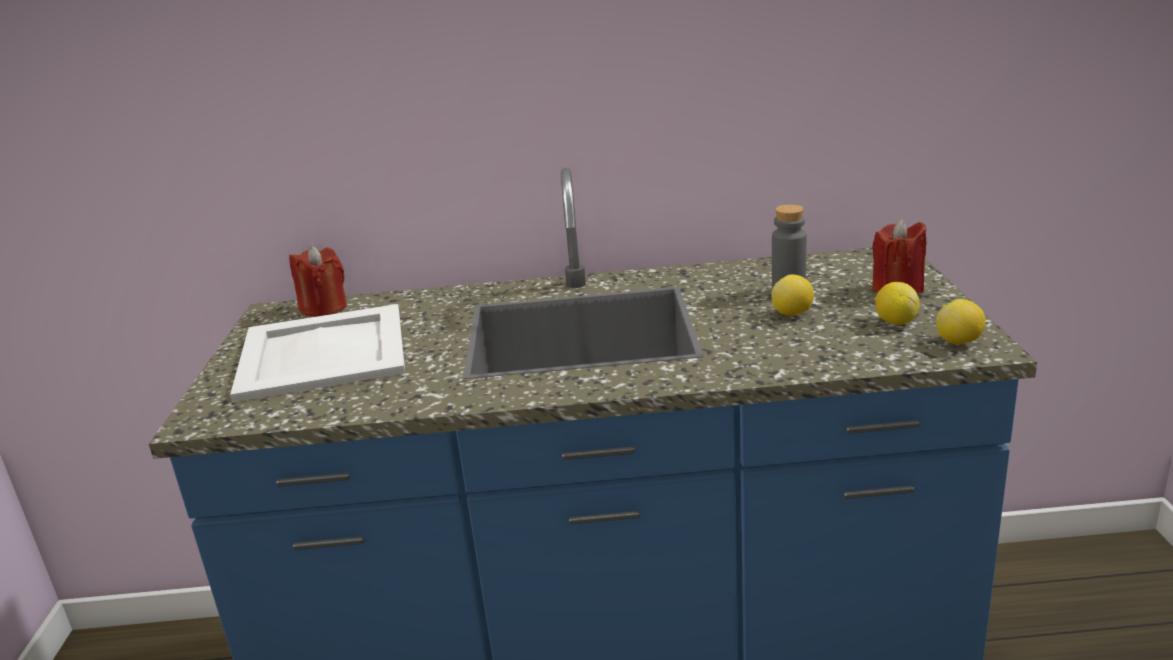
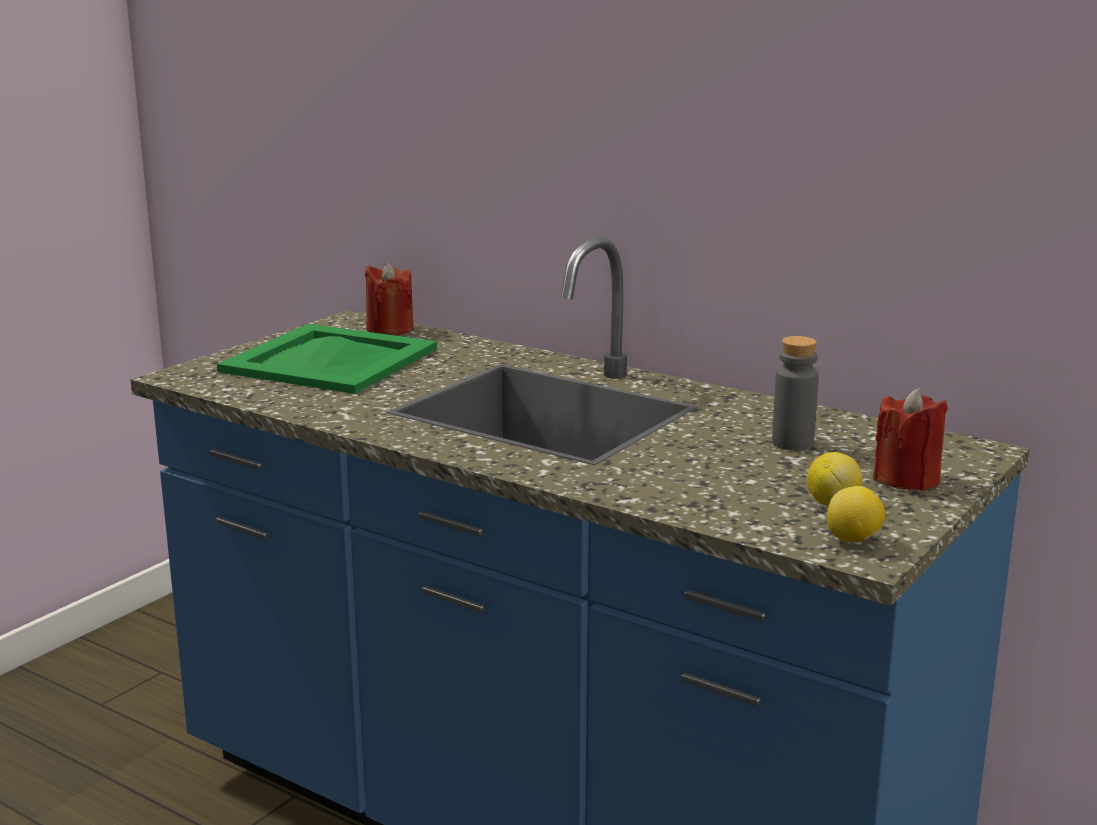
camera: 35 degrees right, 5 degrees down
white tray [230,304,405,402] -> green tray [217,324,437,394]
lemon [771,274,814,316] -> none

